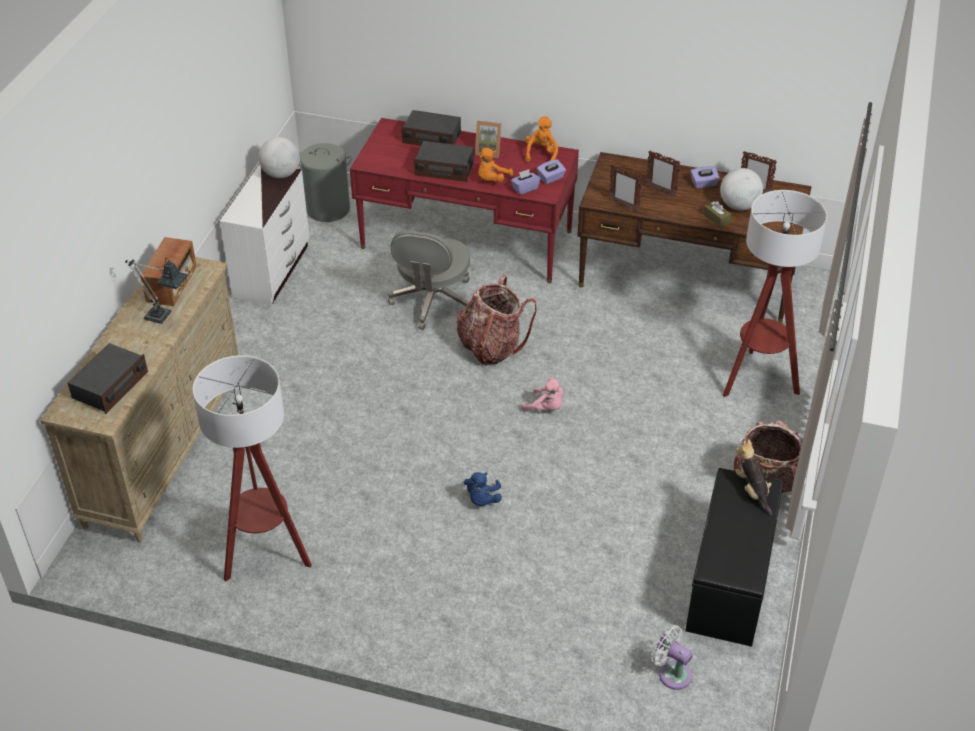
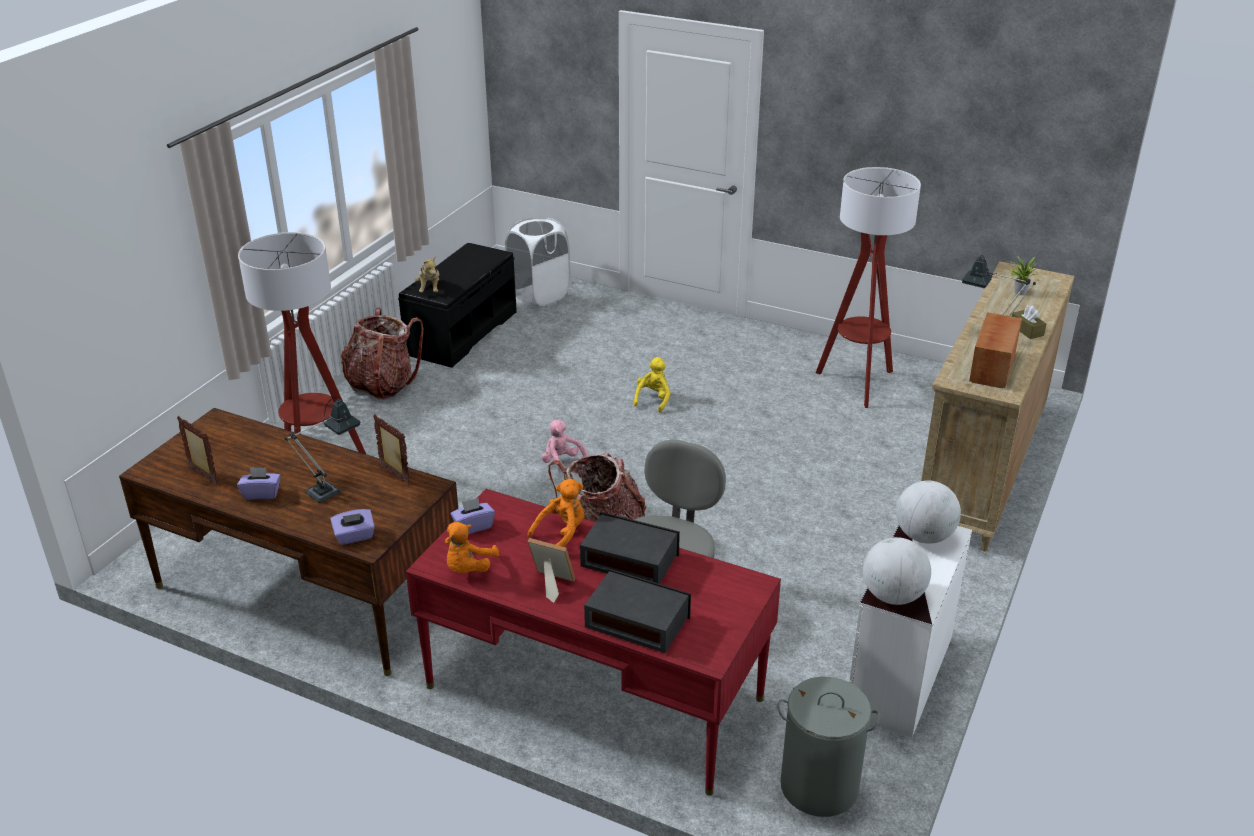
camera: 170 degrees left, 10 degrees down
radio [68,343,148,414] -> potted plant [1008,256,1039,295]
blue plush toy [464,472,502,506] -> yellow plush toy [633,357,671,413]
purple tissue box [511,169,540,195] -> purple tissue box moved to [330,509,375,545]
picture frame [646,150,680,197] -> table lamp [285,397,361,503]
white fan [651,625,693,690] -> white laundry basket [505,217,570,306]
brown tissue box [703,201,731,227] -> brown tissue box moved to [1012,305,1046,339]
globe [720,168,763,211] -> globe moved to [896,480,961,544]

